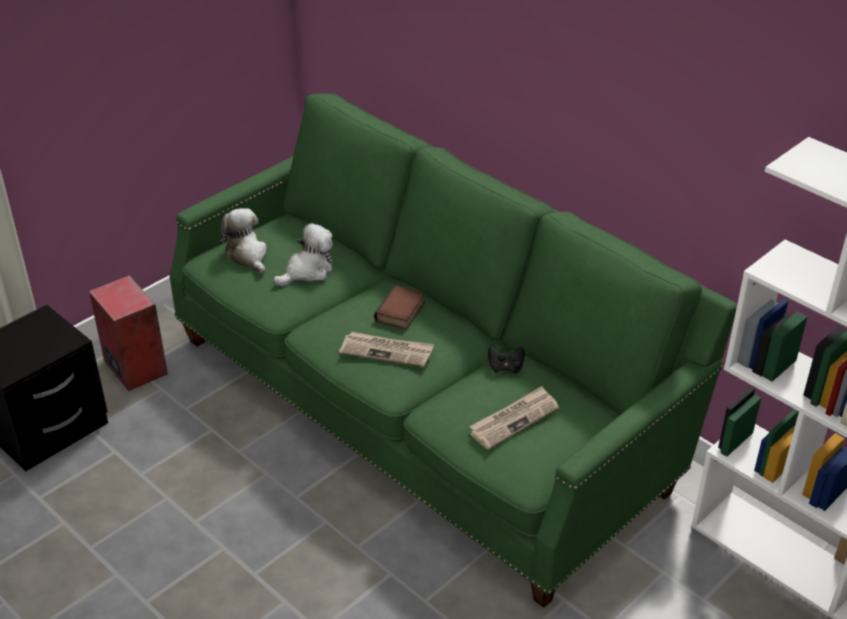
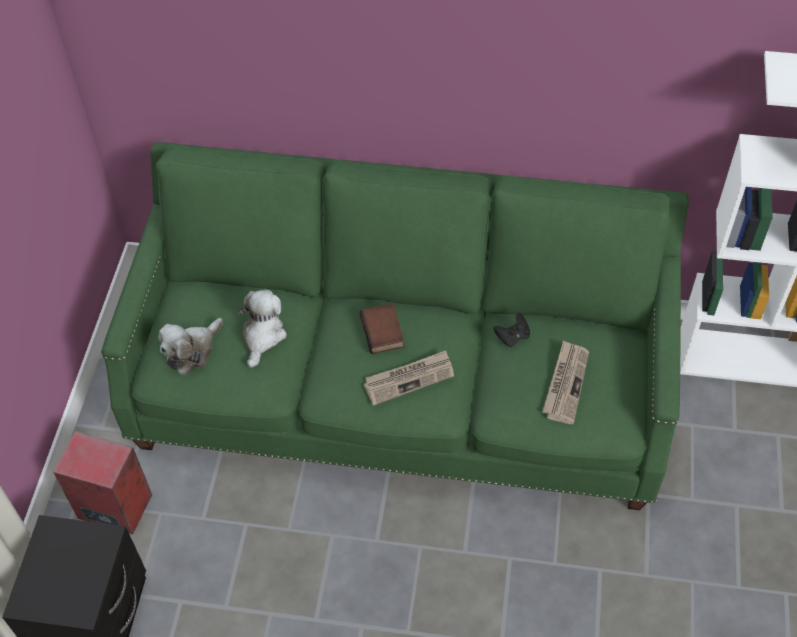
camera: 35 degrees left, 15 degrees up
plush toy [219,208,267,274] -> plush toy turned 75 degrees counterclockwise [158,318,223,375]

